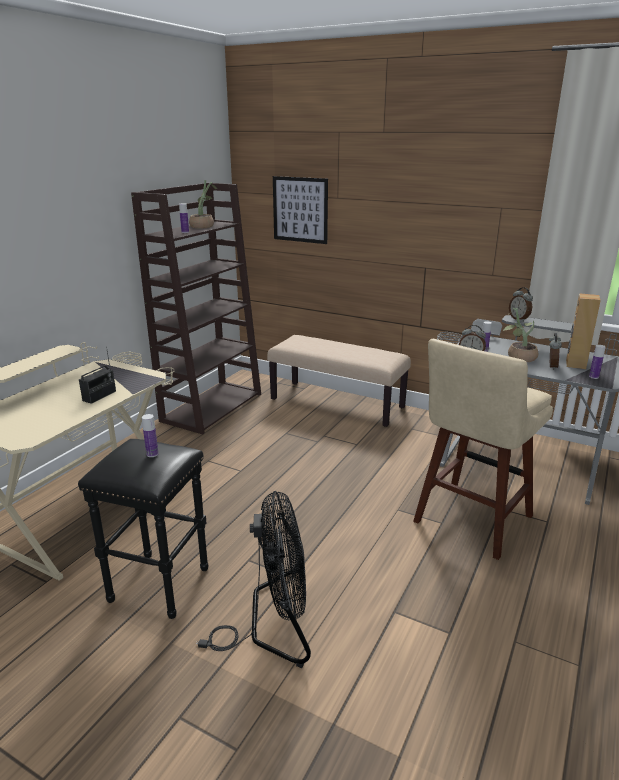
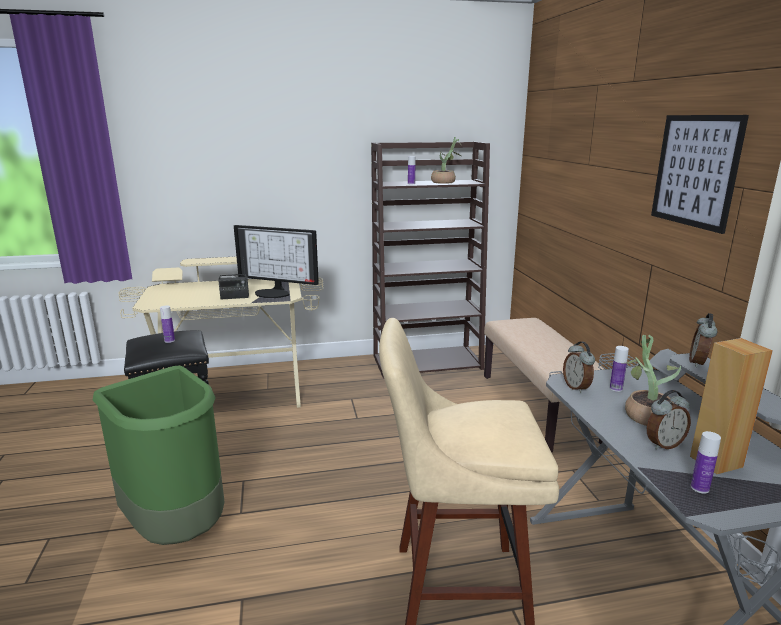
camera: 50 degrees right, 5 degrees down
black fan [197,491,311,669] -> green trash can [93,366,225,545]
picture [273,176,328,244] -> picture moved to [651,115,749,234]
none -> monitor [234,225,319,298]

